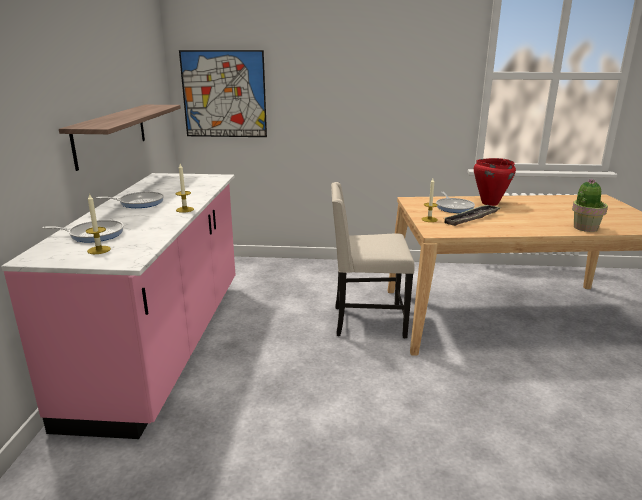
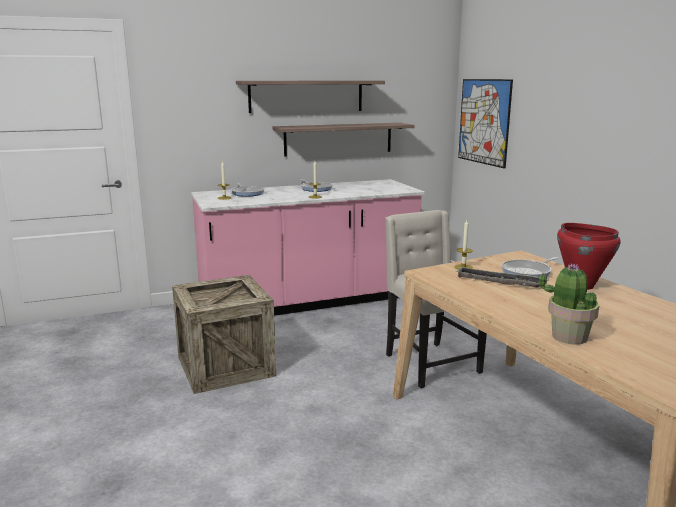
camera: 65 degrees right, 5 degrees down
none -> crate [172,275,276,394]
none -> shelf [236,80,385,113]

